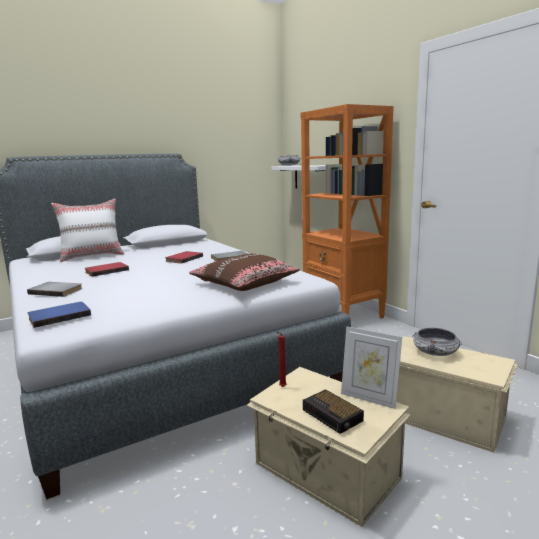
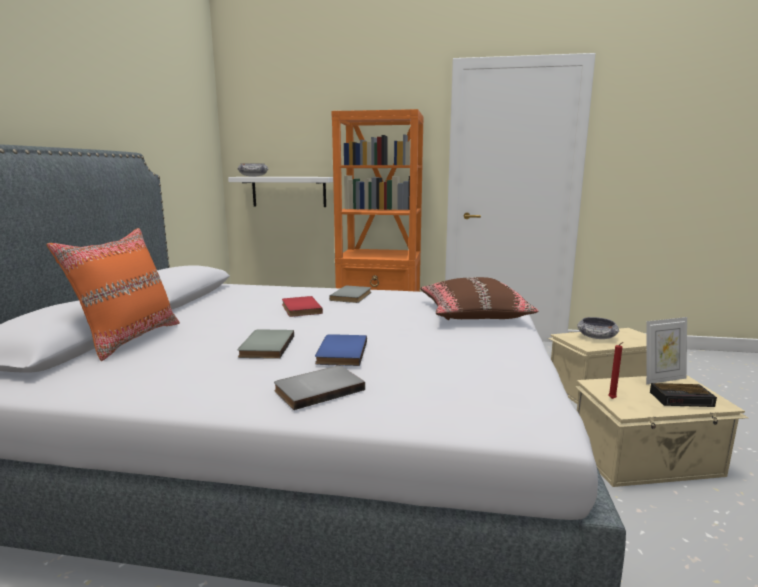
camera: 50 degrees left, 0 degrees up
blue book [28,302,91,328] -> blue book moved to [315,334,367,366]
white pillow [51,199,124,262] -> orange pillow [47,228,180,361]
red book [85,262,129,277] -> grey book [238,329,294,359]

